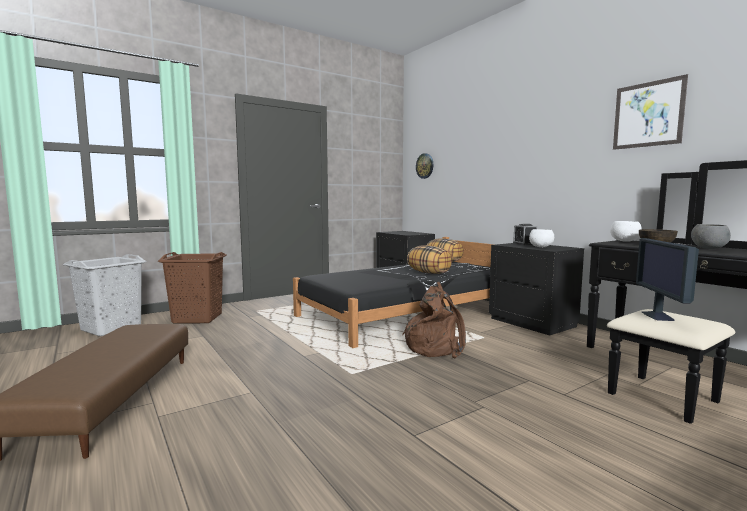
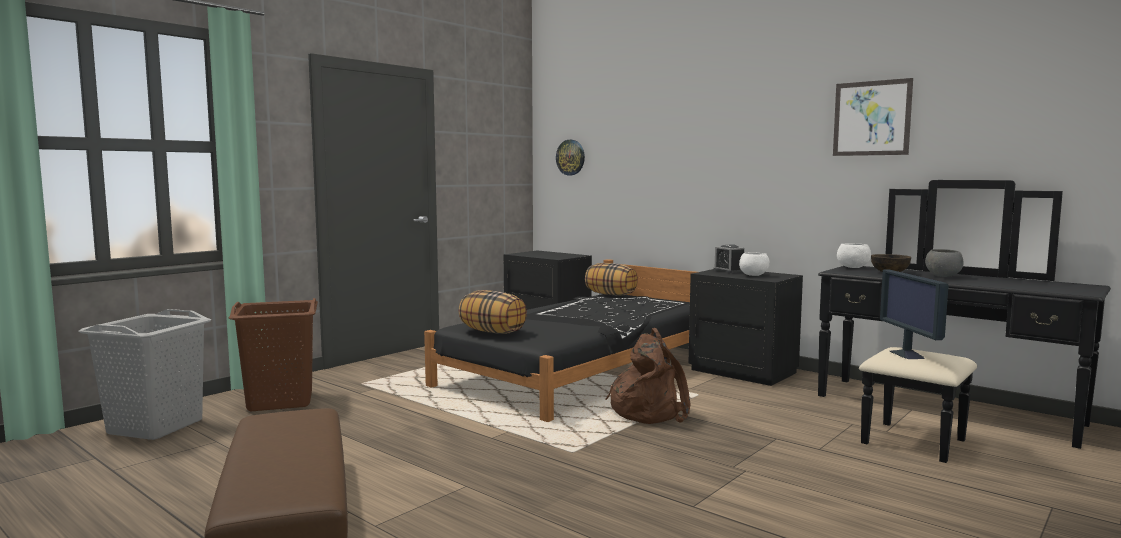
camera: 15 degrees left, 0 degrees up
pillow [407,245,452,274] -> pillow moved to [459,290,527,334]

